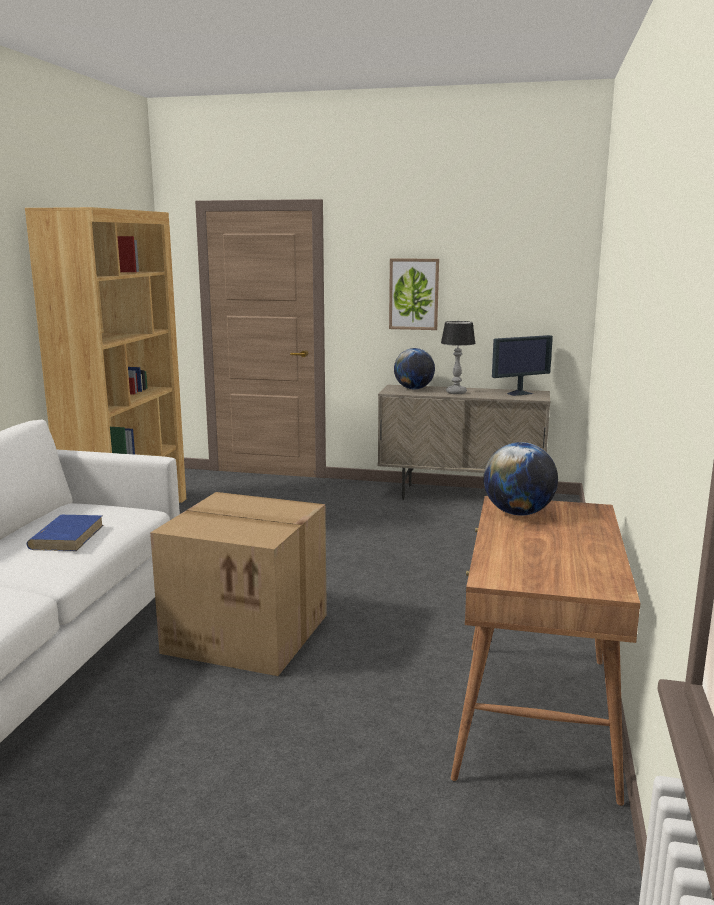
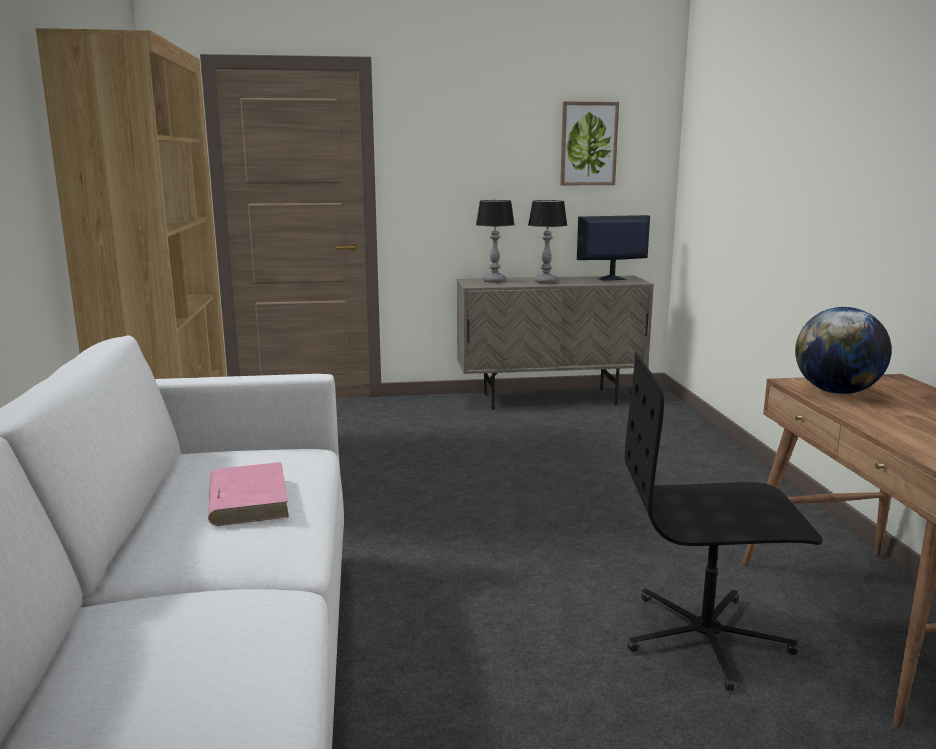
camera: 20 degrees left, 0 degrees up
blue book [26,515,104,551] -> pink book [208,462,289,526]
cardboard box [150,492,327,676] -> none
picture [389,258,439,330] -> picture moved to [560,102,619,185]
globe [394,348,435,389] -> table lamp [476,200,515,283]
monitor [492,335,553,396] -> monitor turned 150 degrees counterclockwise [577,215,650,281]
none -> black office chair [625,352,823,691]

